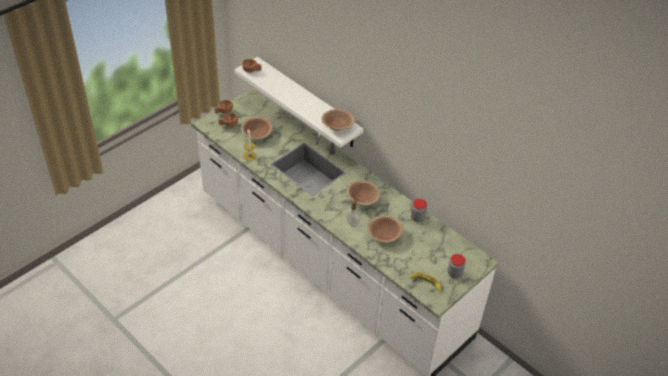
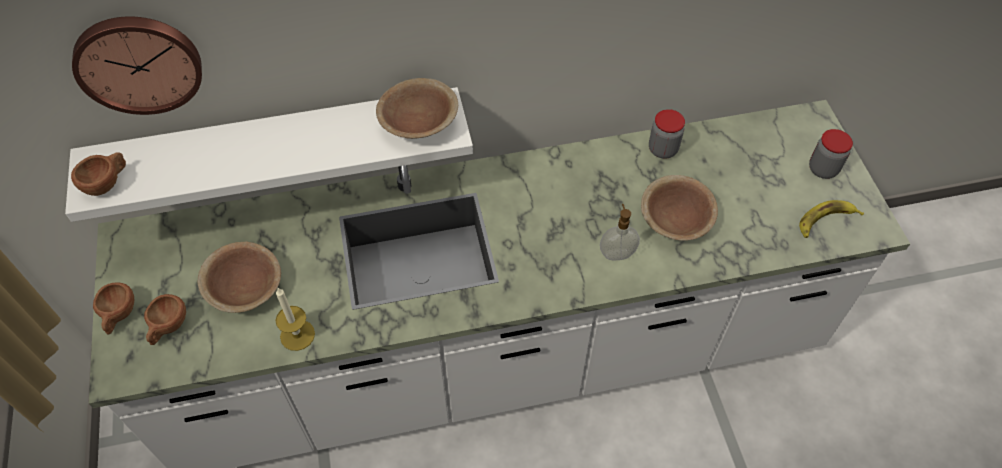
camera: 55 degrees left, 10 degrees up
brown bowl [346,180,380,205] -> none
none -> wall clock [72,16,202,115]

